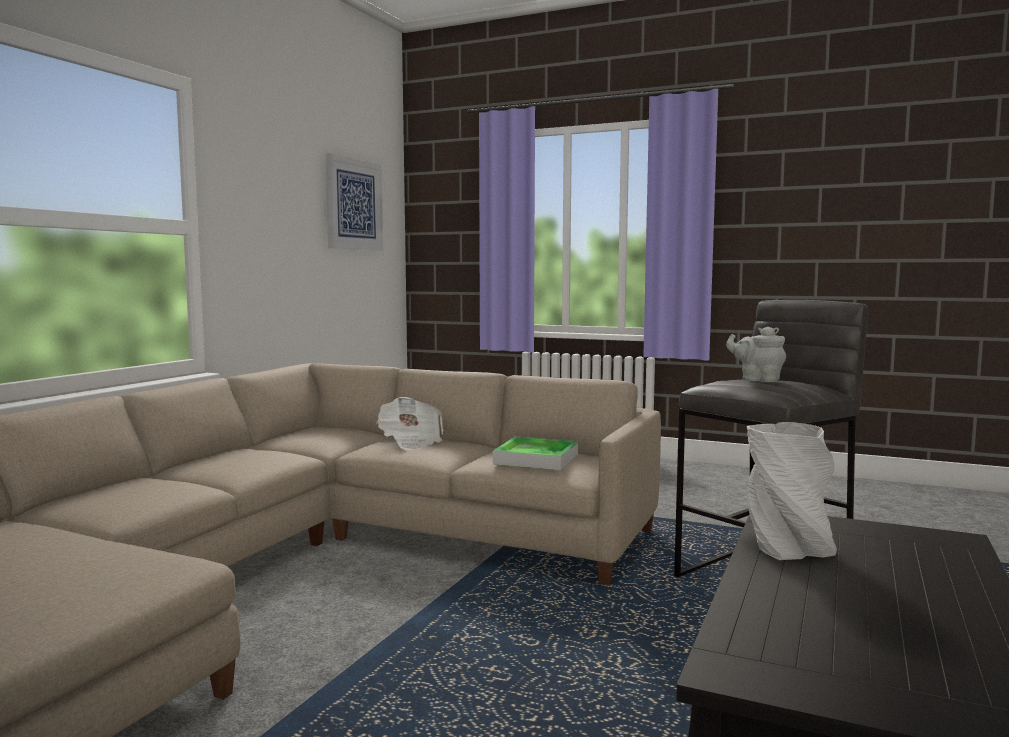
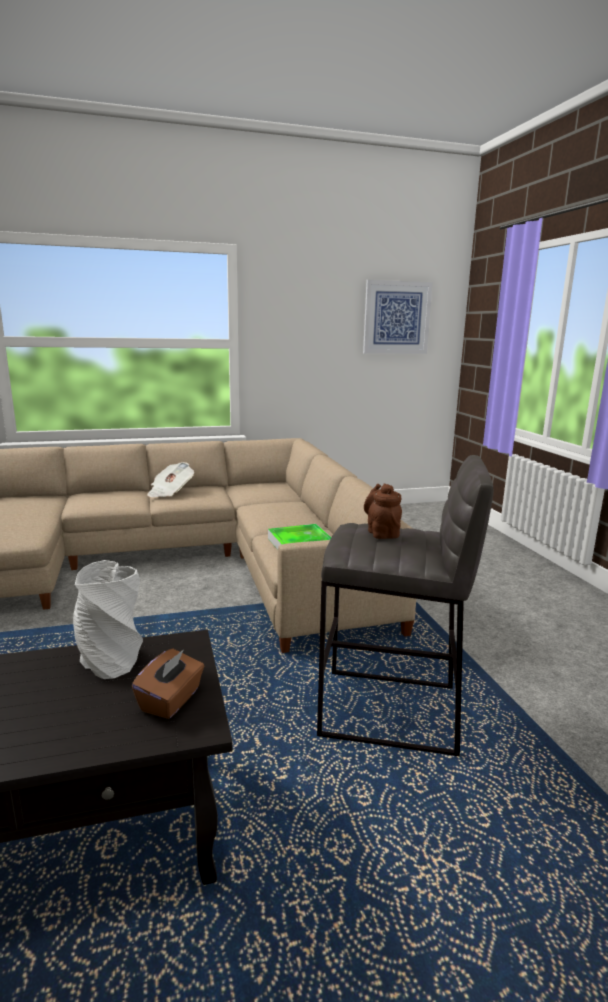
camera: 50 degrees right, 10 degrees up
newspaper [376,397,443,450] -> newspaper moved to [147,462,194,497]
grey teapot [726,326,786,382] -> brown teapot [364,483,402,539]
none -> brown tissue box [132,649,204,719]

